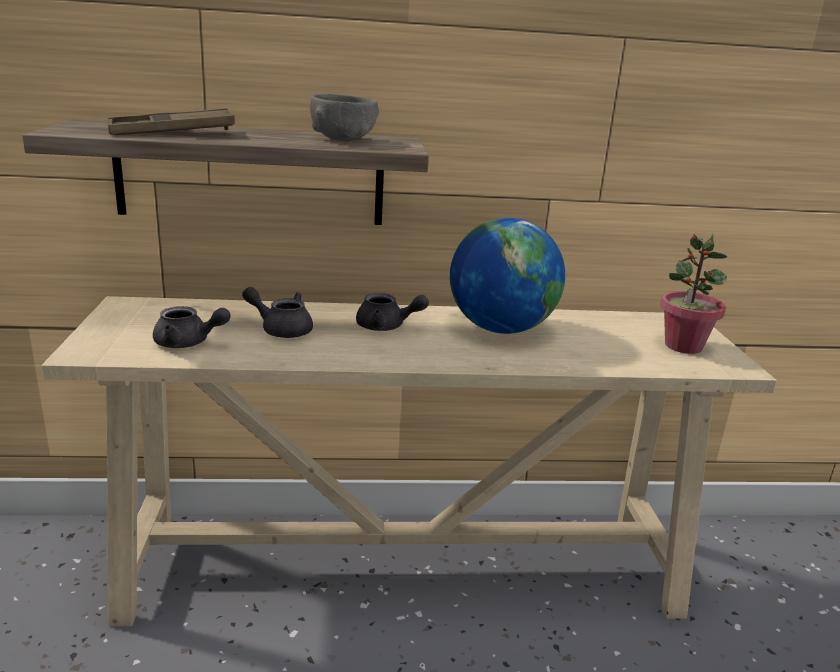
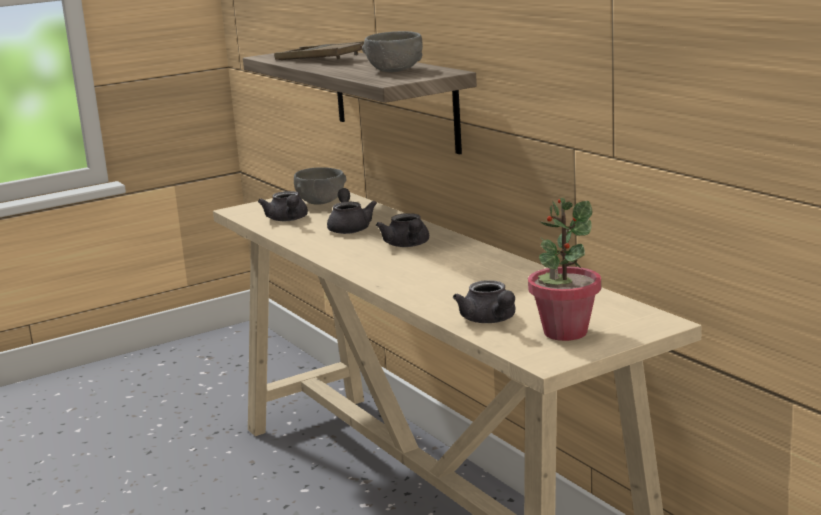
camera: 65 degrees right, 5 degrees down
globe [450,218,565,334] -> none
none -> grey bowl [294,167,346,205]
none -> grey teapot [453,280,515,323]

